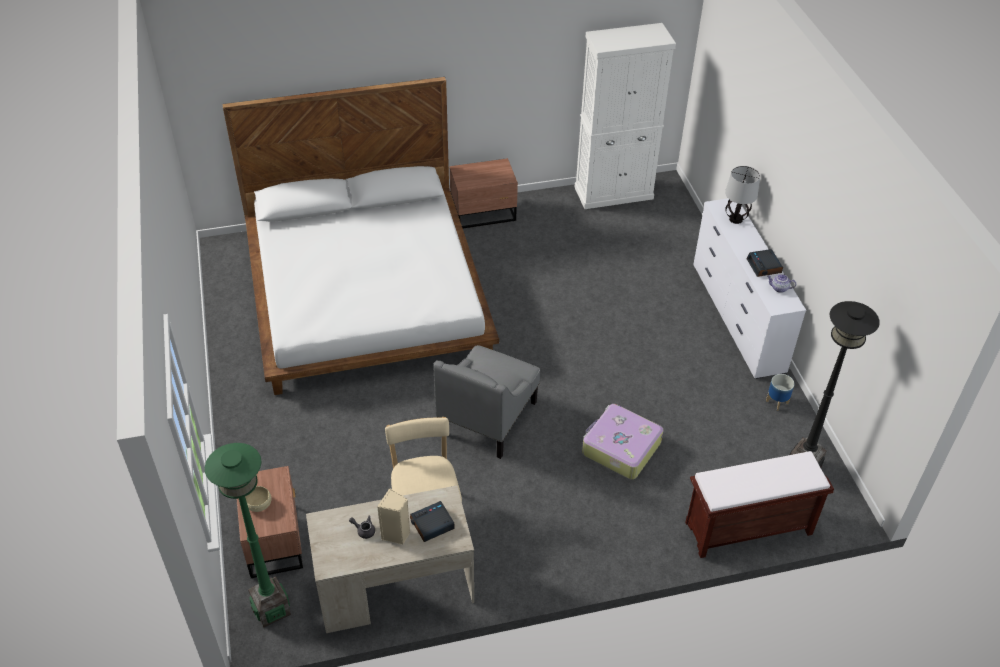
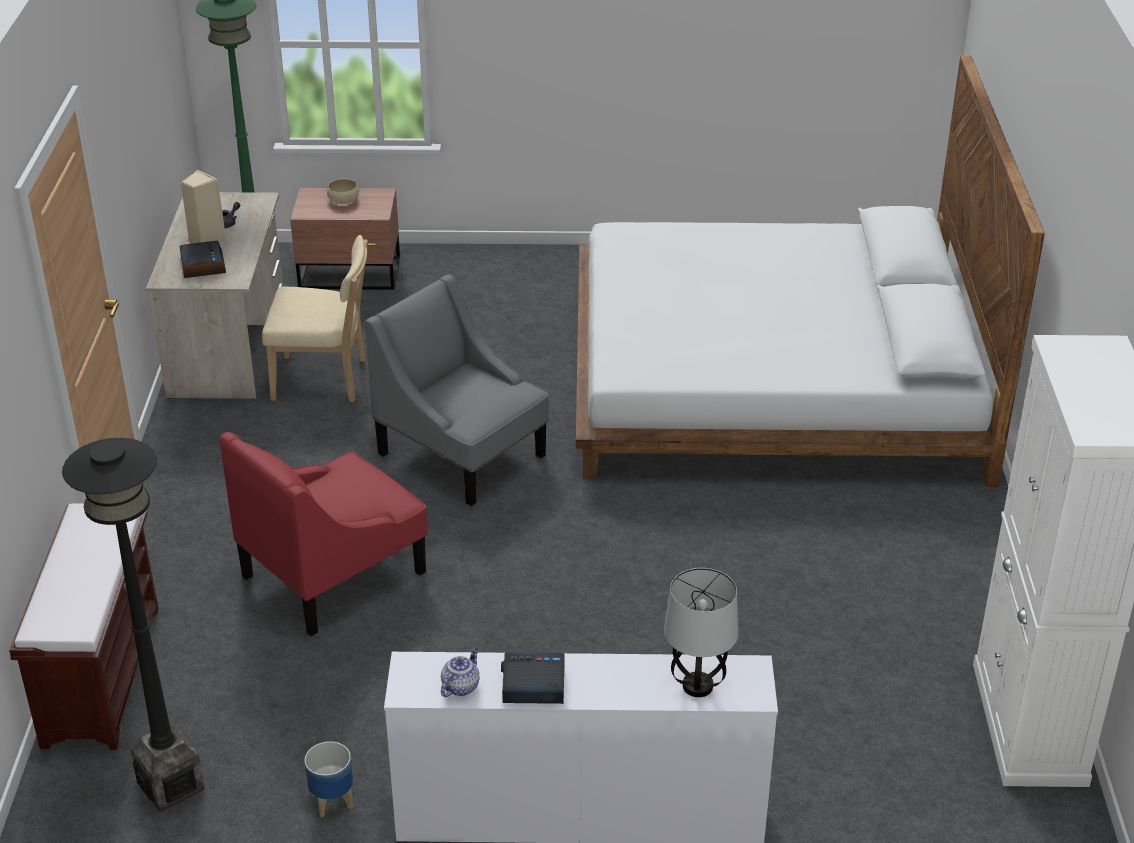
camera: 105 degrees right, 10 degrees down
brown nightstand [450,158,518,228] -> none
suitcase [582,404,663,479] -> red armchair [220,432,428,636]

